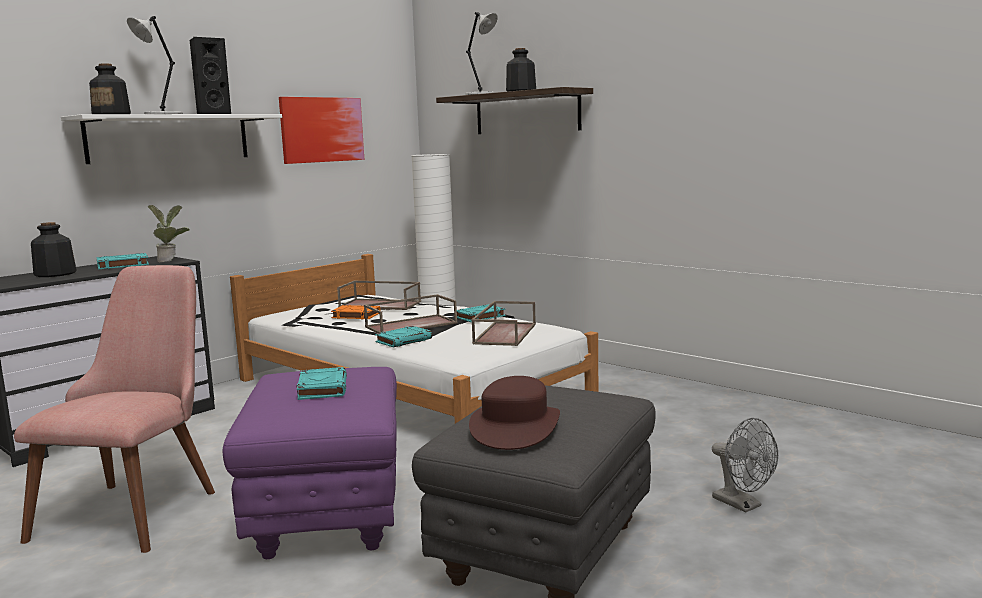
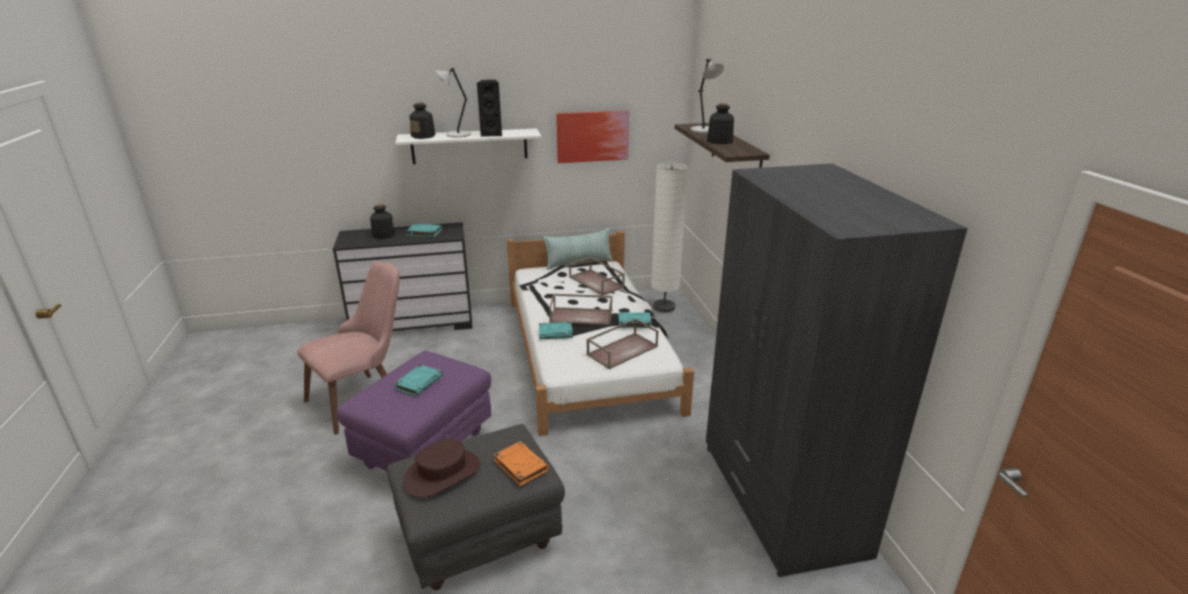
camera: 35 degrees right, 15 degrees up
potted plant [148,205,190,262] -> none
orange book [331,305,381,319] -> orange book moved to [494,441,549,486]
grey fan [712,418,778,513] -> none
none -> pillow [543,228,612,270]
none -> grey wardrobe [706,163,968,577]

